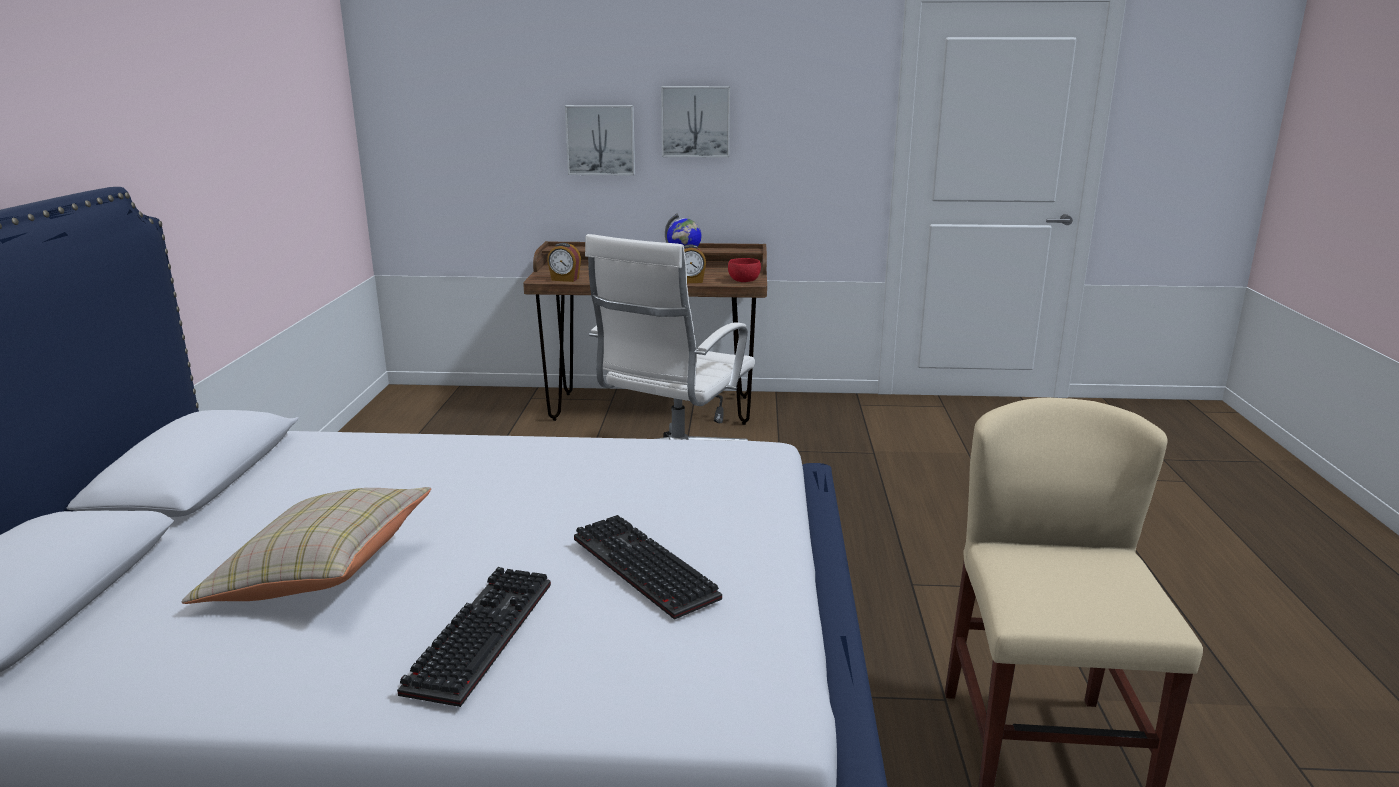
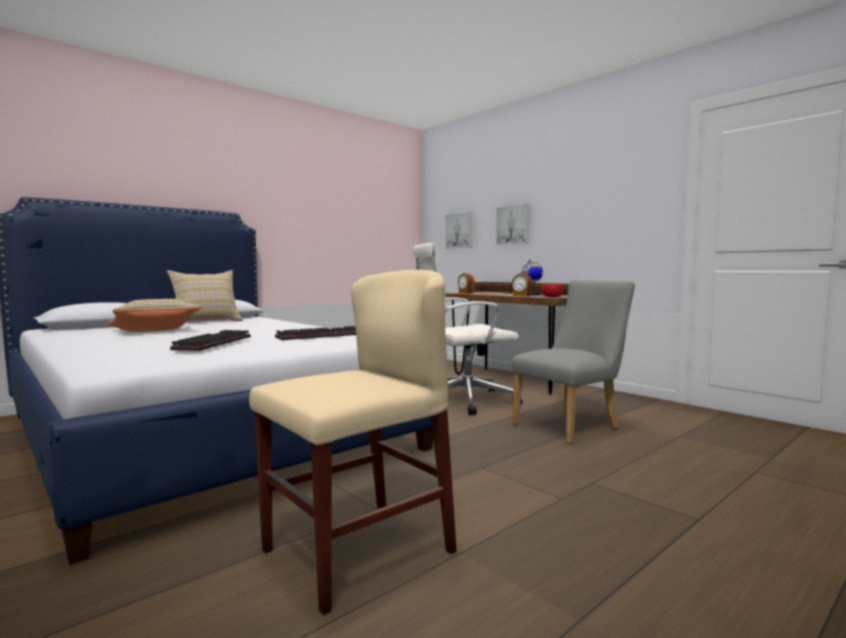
camera: 45 degrees right, 15 degrees down
keyboard [397,567,551,707] -> keyboard moved to [275,326,356,340]
picture [661,86,730,158] -> picture moved to [445,212,472,248]
none -> beige pillow [167,270,243,321]
none -> grey chair [512,280,635,444]

